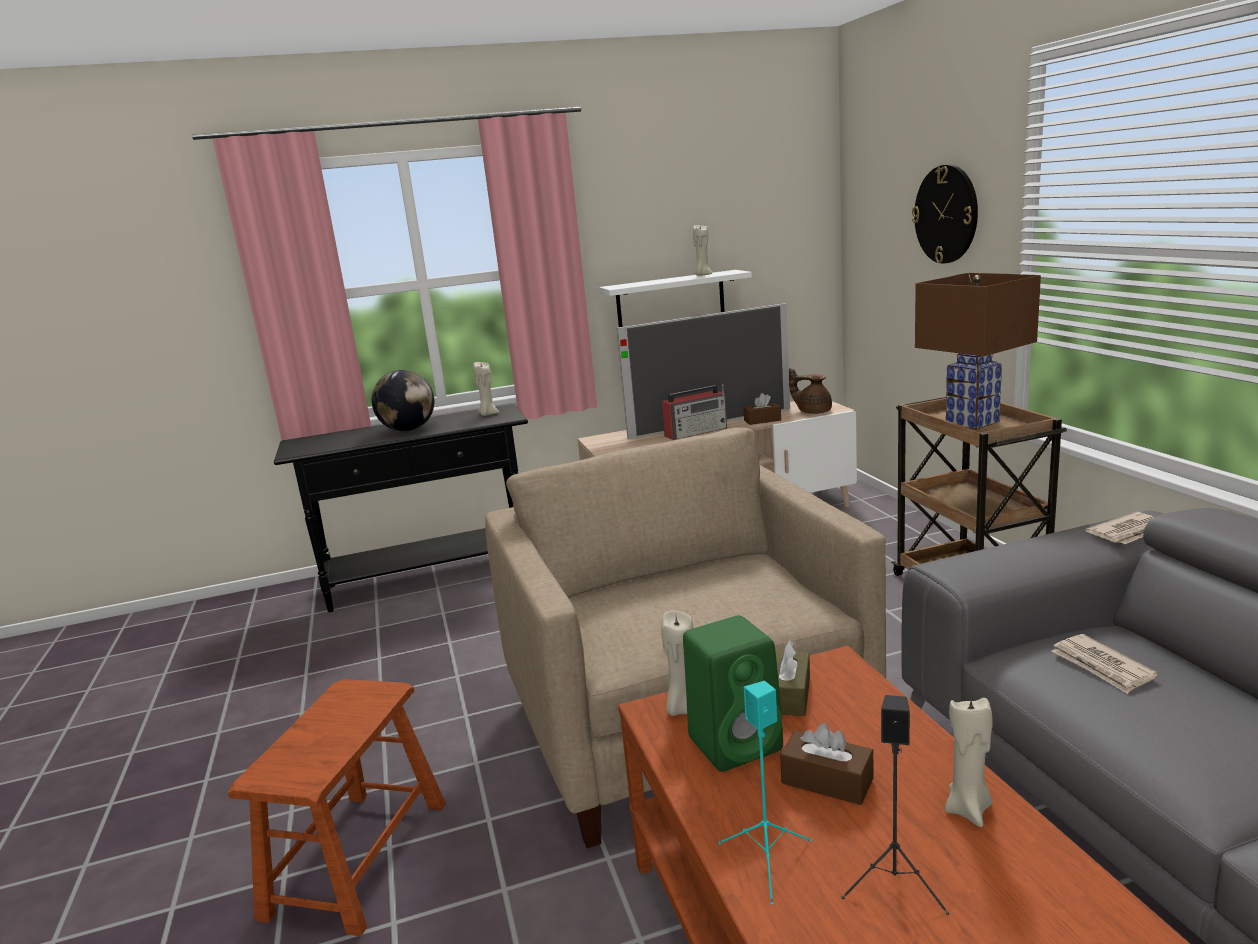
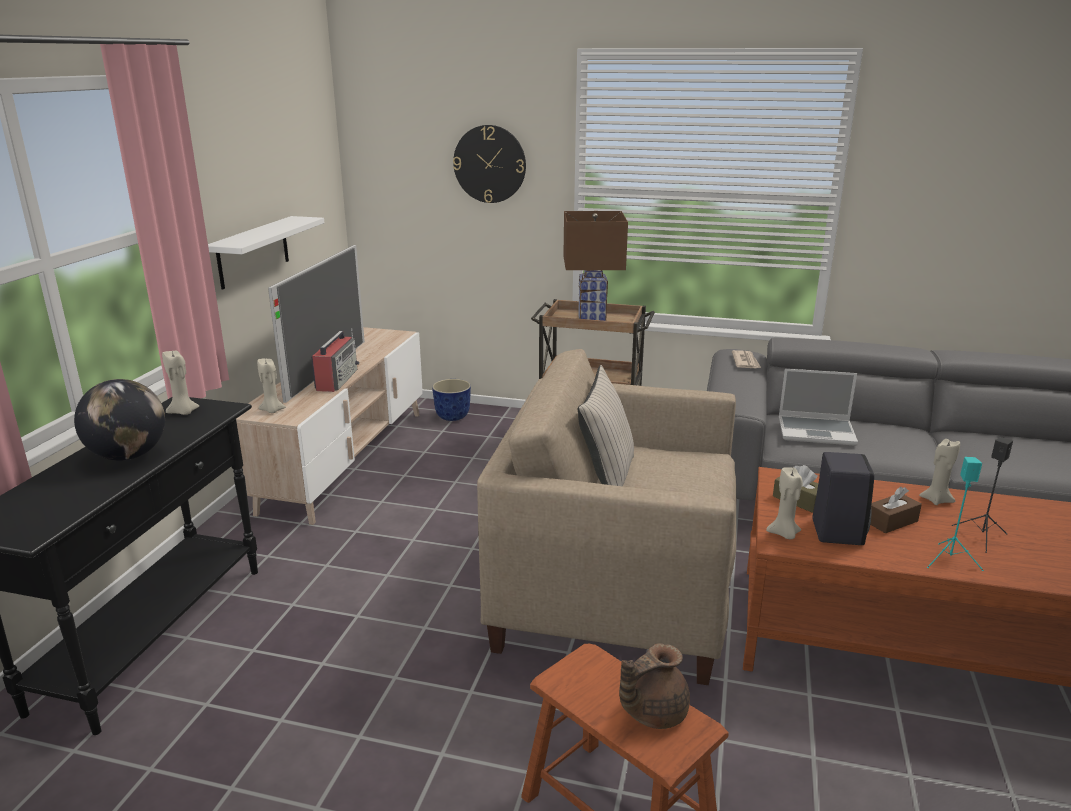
camera: 60 degrees left, 5 degrees up
green speaker [683,615,783,772] -> black speaker [813,452,874,545]
beige candle [693,225,712,276] -> beige candle moved to [257,359,286,413]
brown tissue box [743,393,781,425] -> none
brown teapot [789,368,832,414] -> brown teapot moved to [619,643,690,729]
newspaper [1052,634,1158,694] -> laptop [779,369,858,445]
none -> planter [432,379,471,421]
none -> beige pillow [578,365,634,486]

